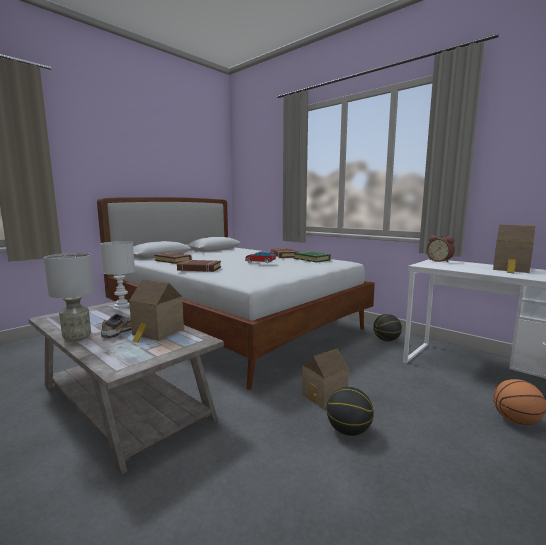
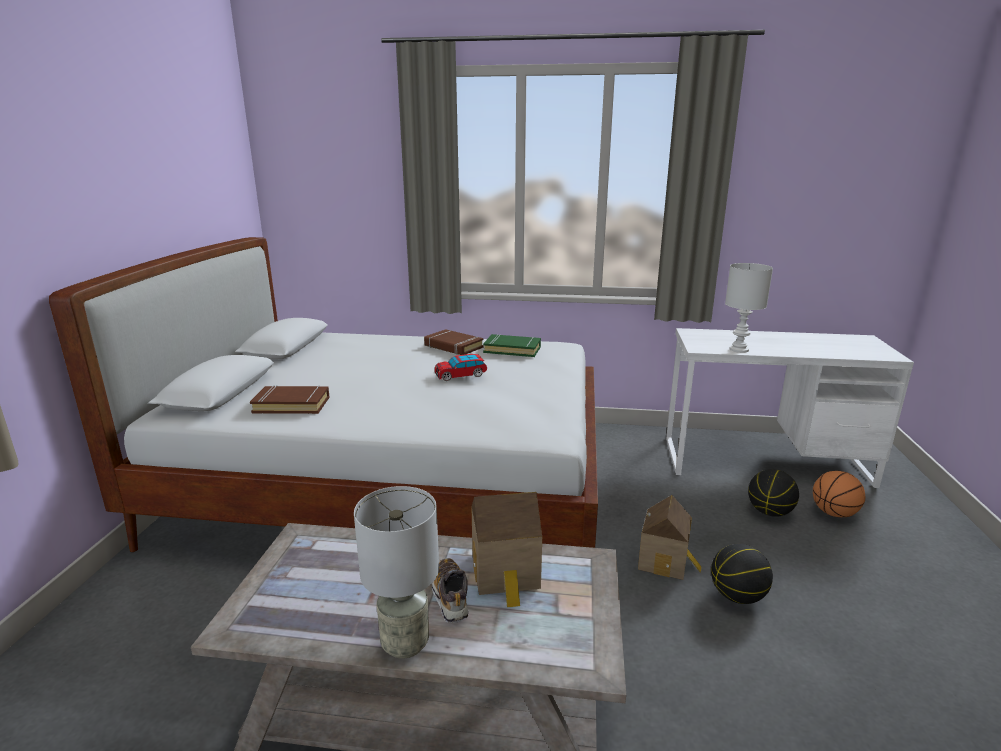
camera: 35 degrees left, 10 degrees up
white table lamp [100,241,135,308] -> white table lamp moved to [725,263,773,353]
brown book [177,260,221,272] -> none
basketball [373,314,402,341] -> basketball moved to [748,469,799,517]
alarm clock [427,235,455,262] -> none
toy house [493,225,536,273] -> none

